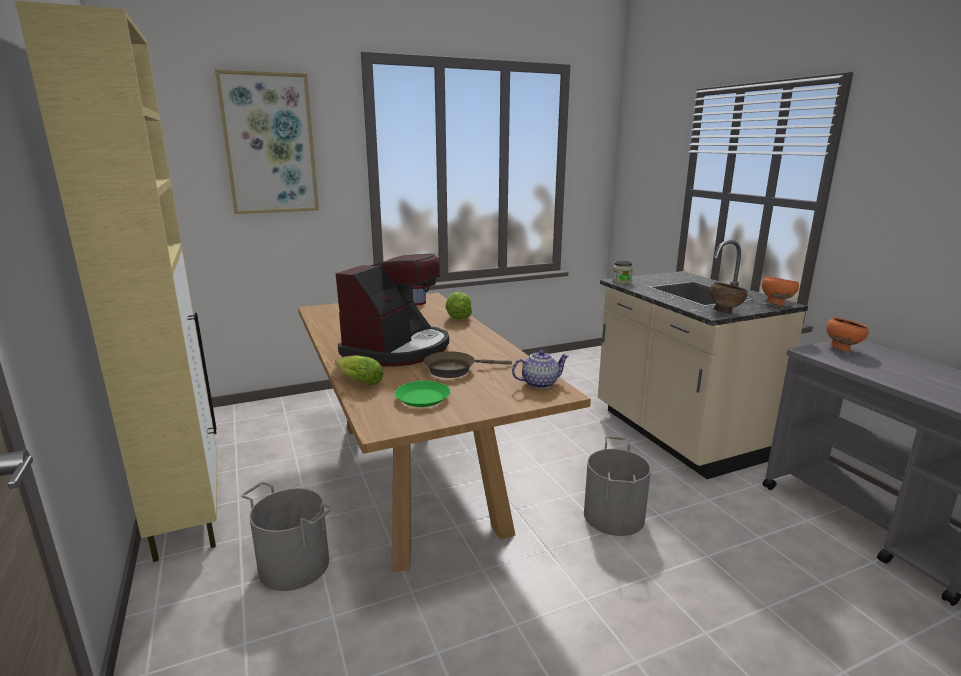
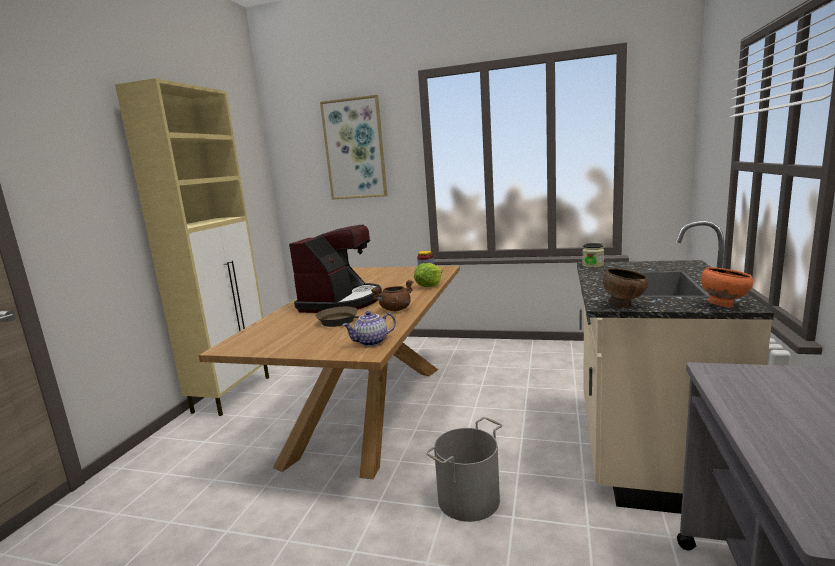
camera: 40 degrees right, 5 degrees down
grey bucket [241,482,332,591] -> none
lettuce [335,355,383,385] -> none
coffee machine [336,254,449,366] -> coffee machine turned 45 degrees counterclockwise [289,224,382,313]
green plate [395,381,450,407] -> none
teapot [512,350,569,389] -> teapot turned 135 degrees clockwise [342,311,396,346]
orange bowl [826,318,869,352] -> none
none -> brown cooking pot [371,280,413,311]

